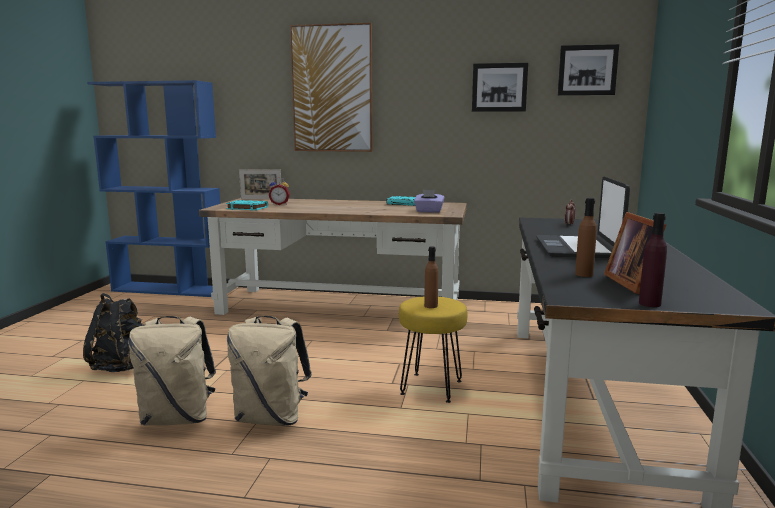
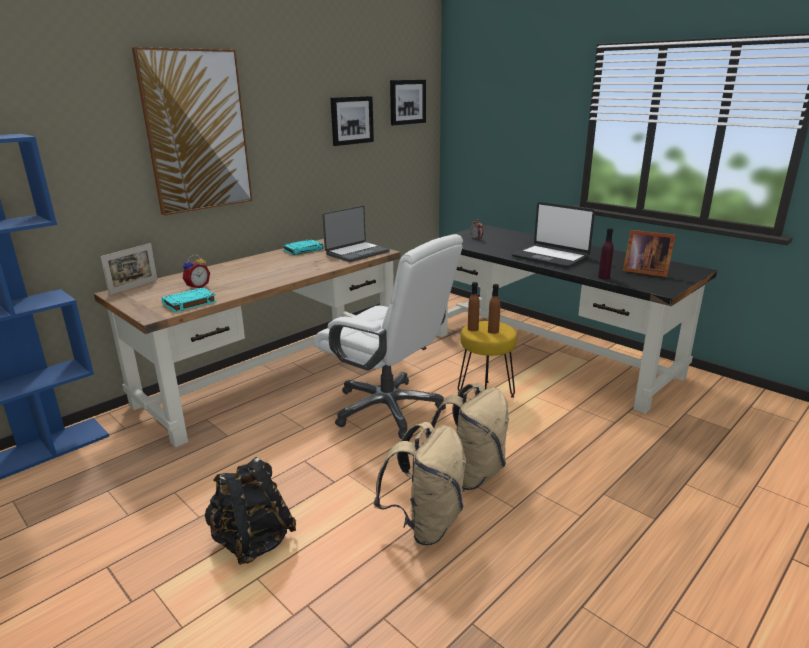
camera: 55 degrees left, 10 degrees up
purple tissue box [414,190,444,213] -> laptop [322,205,390,262]
brown bottle [575,198,597,277] -> brown bottle moved to [468,282,480,331]
purple bottle [639,213,667,307] -> purple bottle moved to [598,228,614,280]
none -> white office chair [314,234,463,439]

